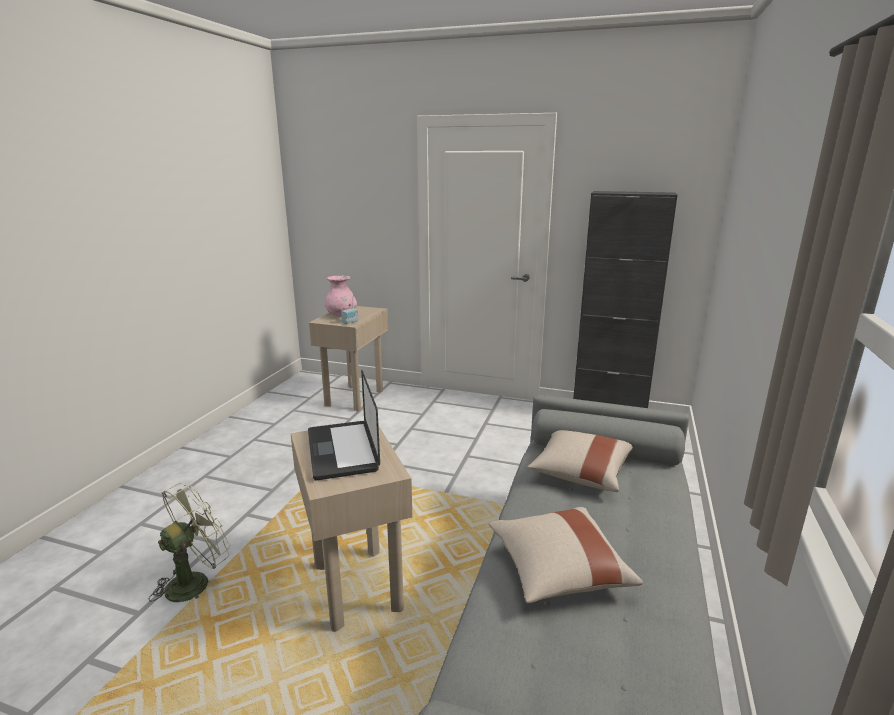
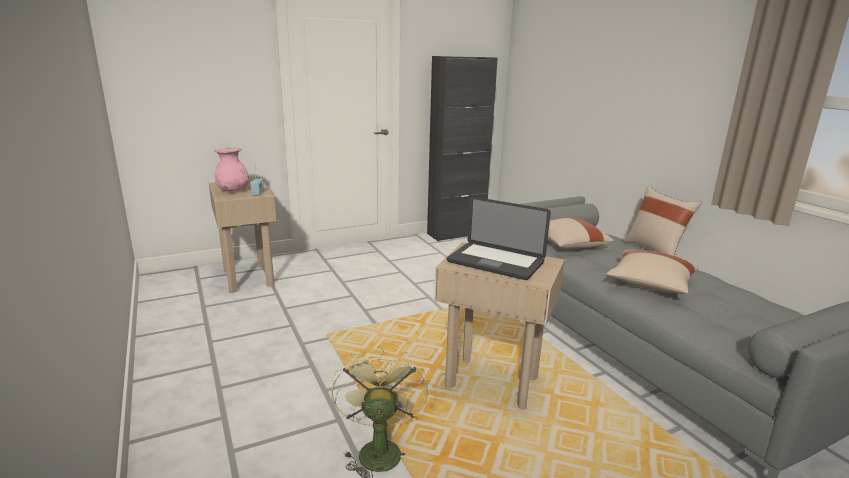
camera: 45 degrees left, 0 degrees up
none -> beige pillow [624,186,702,256]

